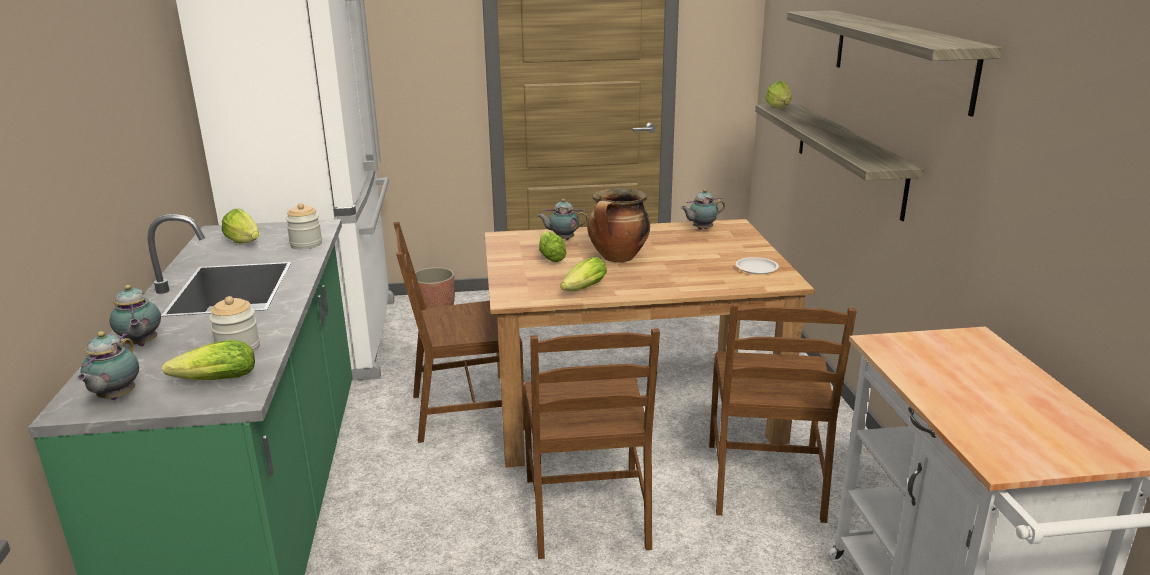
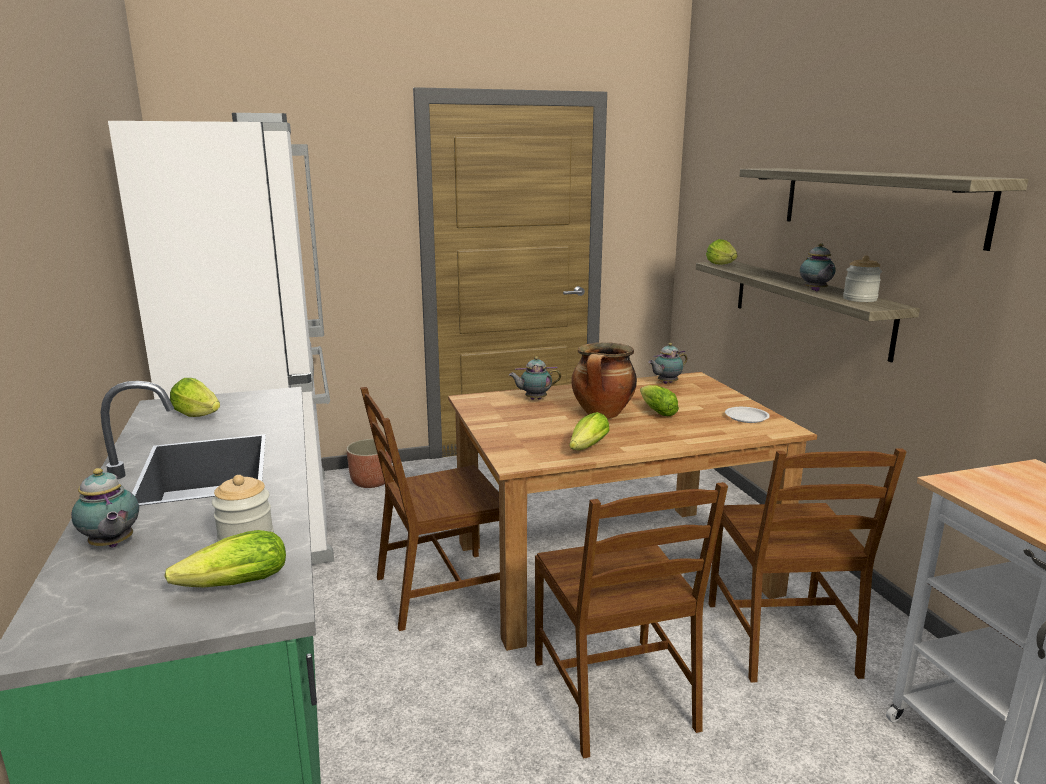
camera: 10 degrees left, 5 degrees down
teapot [76,331,139,400] -> teapot moved to [800,243,836,291]
jar [286,203,322,249] -> jar moved to [843,255,882,302]
lettuce [539,231,567,262] -> lettuce moved to [640,385,679,416]

